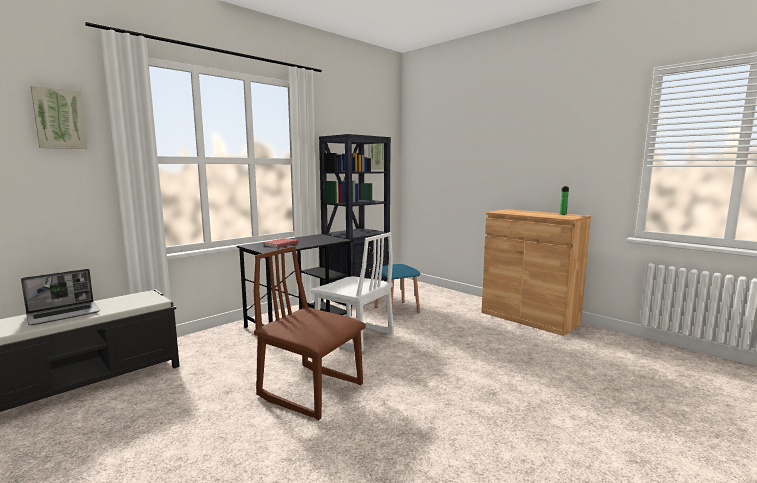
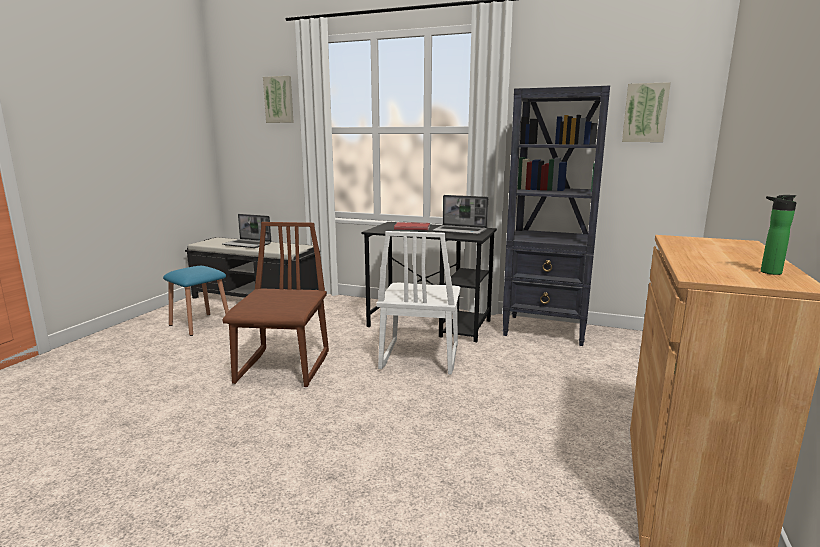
camera: 65 degrees right, 5 degrees up
blue stool [375,264,420,312] -> blue stool moved to [163,266,229,336]
none -> laptop [433,195,488,235]

